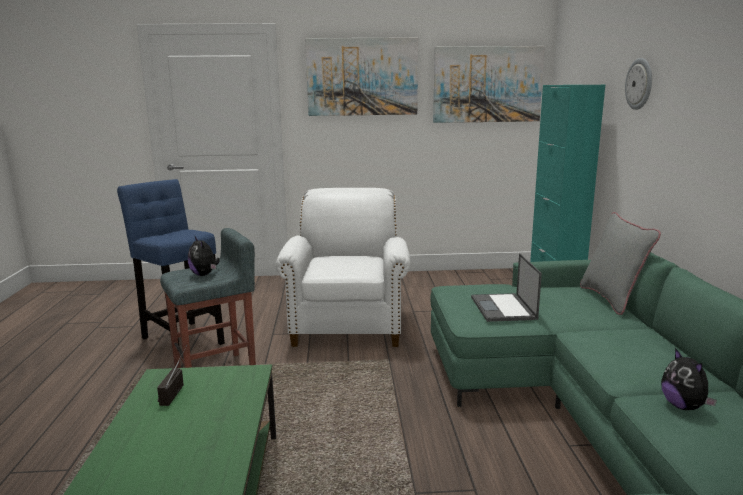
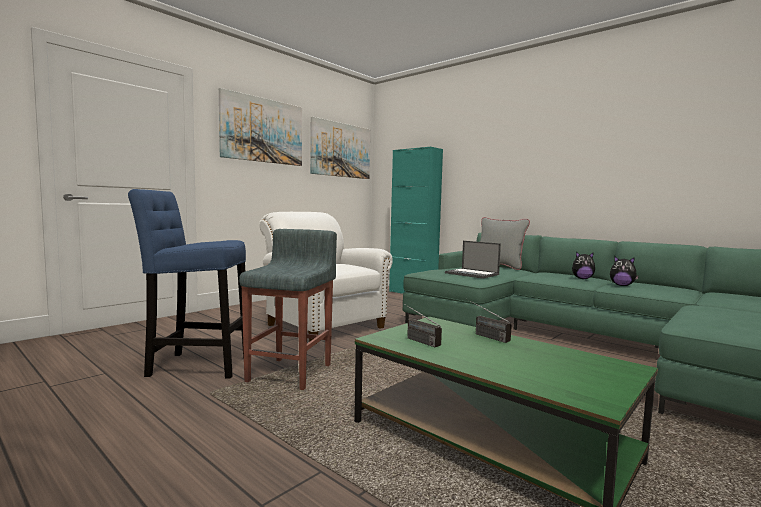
camera: 45 degrees left, 10 degrees down
plush toy [188,237,220,276] -> plush toy moved to [572,252,595,279]
wall clock [625,58,652,110] -> none
none -> radio [467,299,512,343]

